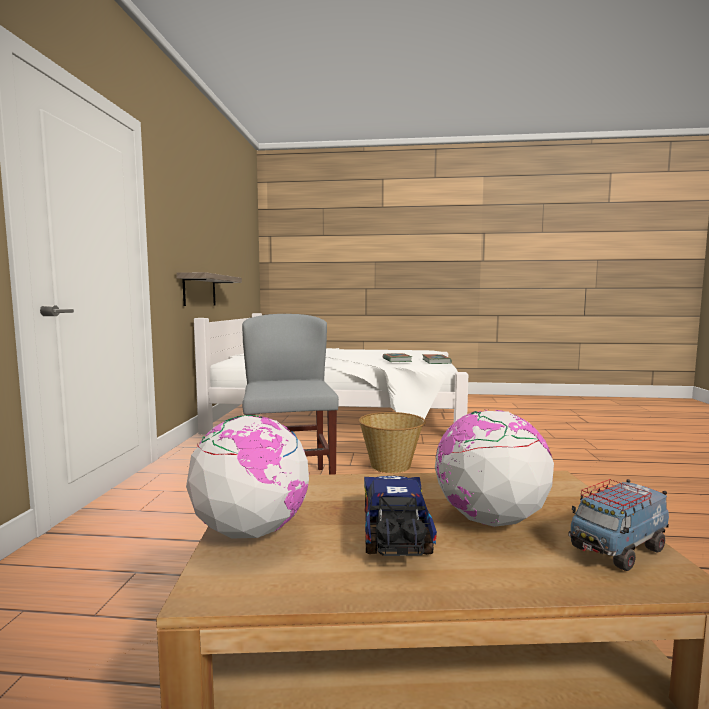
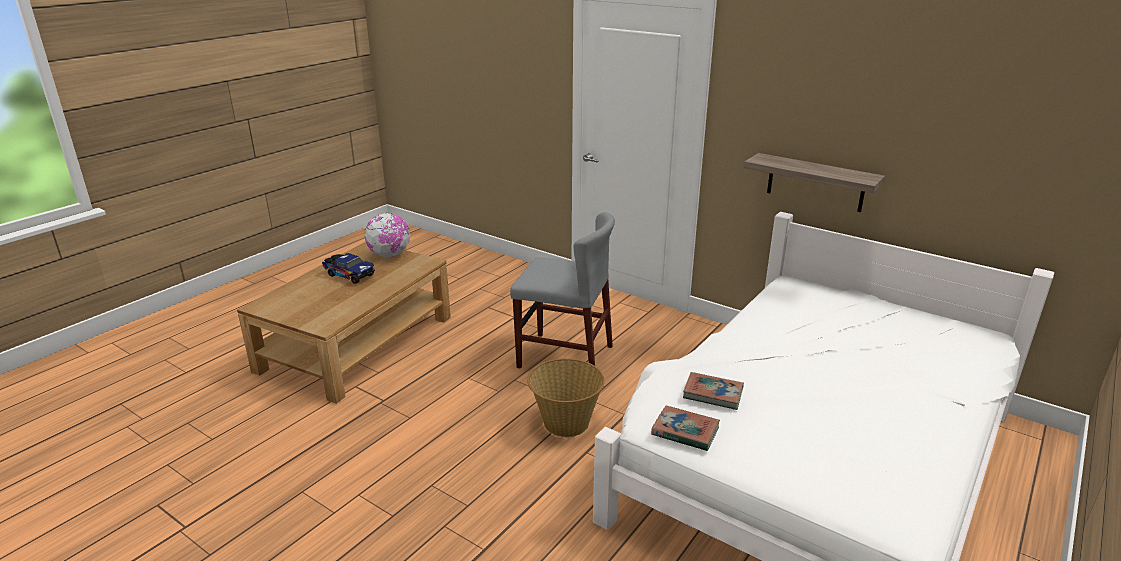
camera: 120 degrees right, 20 degrees up
globe [435,410,554,527] -> none
toy truck [568,479,669,571] -> none

